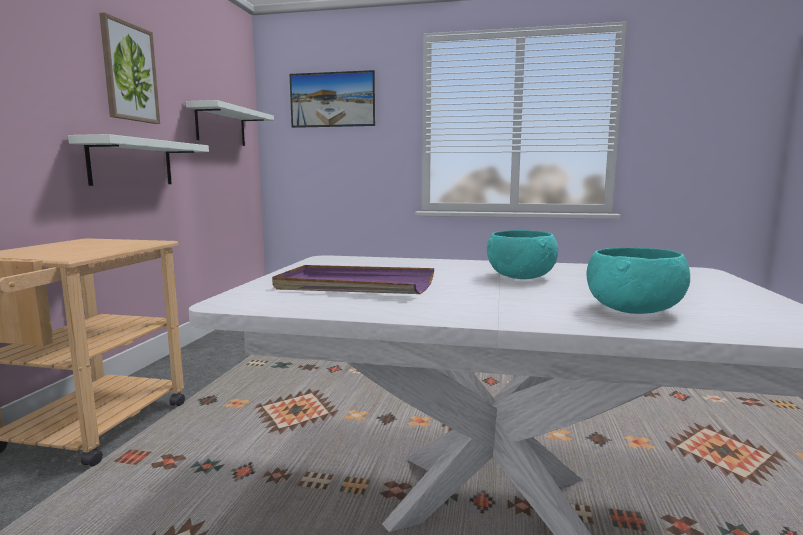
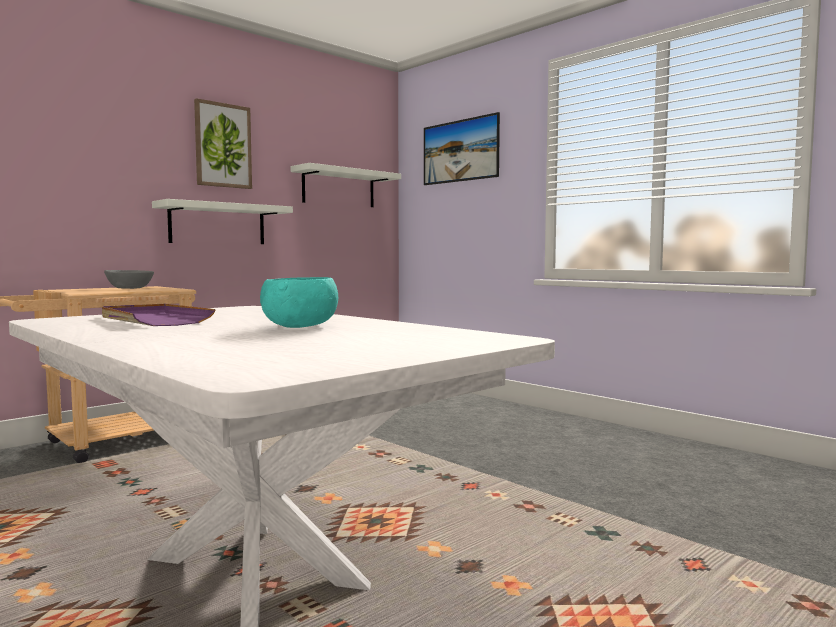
camera: 35 degrees right, 5 degrees down
turquoise bowl [587,247,690,314] -> none
none -> grey bowl [104,270,154,289]

